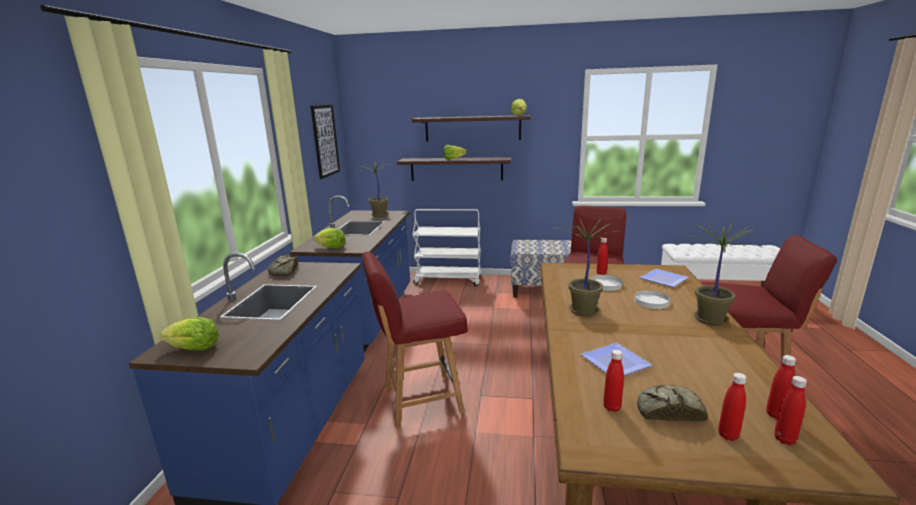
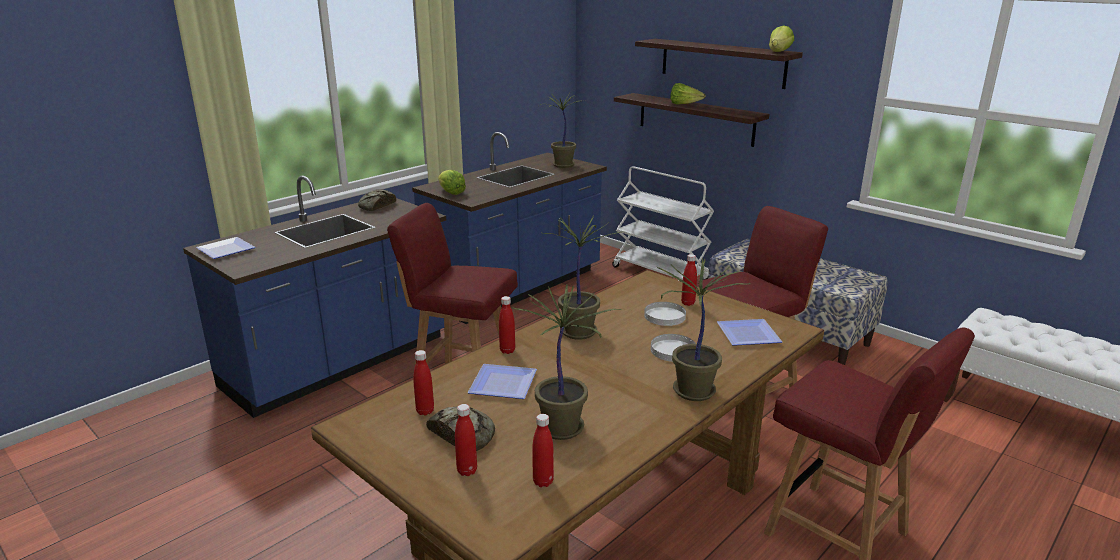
camera: 35 degrees right, 5 degrees up
lettuce [159,317,219,350] -> plate [196,237,255,259]
picture [311,105,340,179] -> none
red bottle [774,376,807,445] -> red bottle moved to [499,296,515,354]
none -> potted plant [512,285,623,440]

